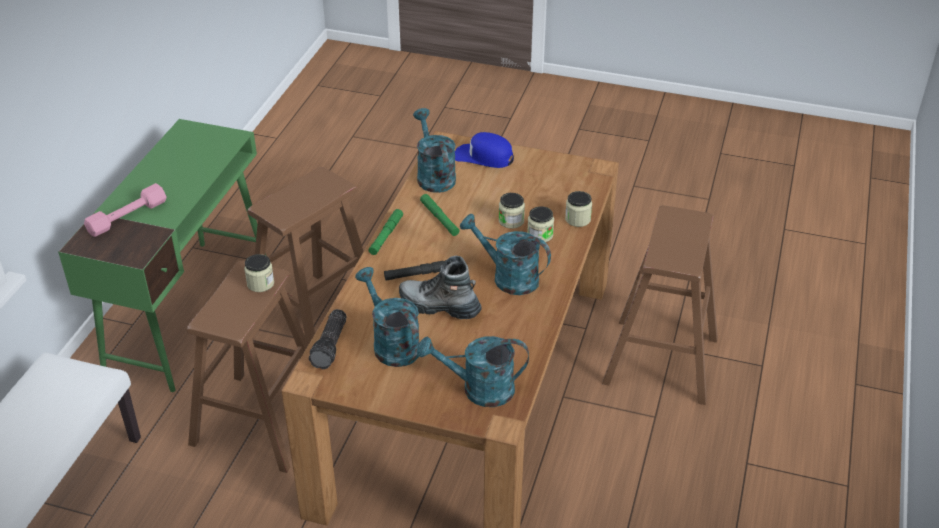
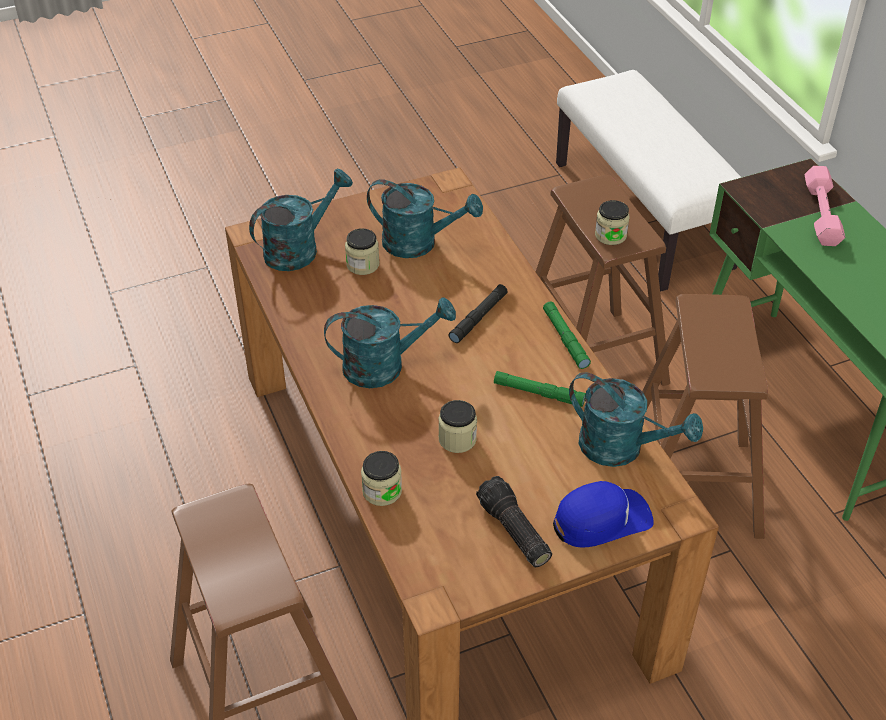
camera: 140 degrees right, 5 degrees up
flashlight [309,309,346,369] -> flashlight moved to [476,476,552,567]
boot [399,256,482,319] -> none
jar [527,206,554,242] -> jar moved to [345,228,379,275]

